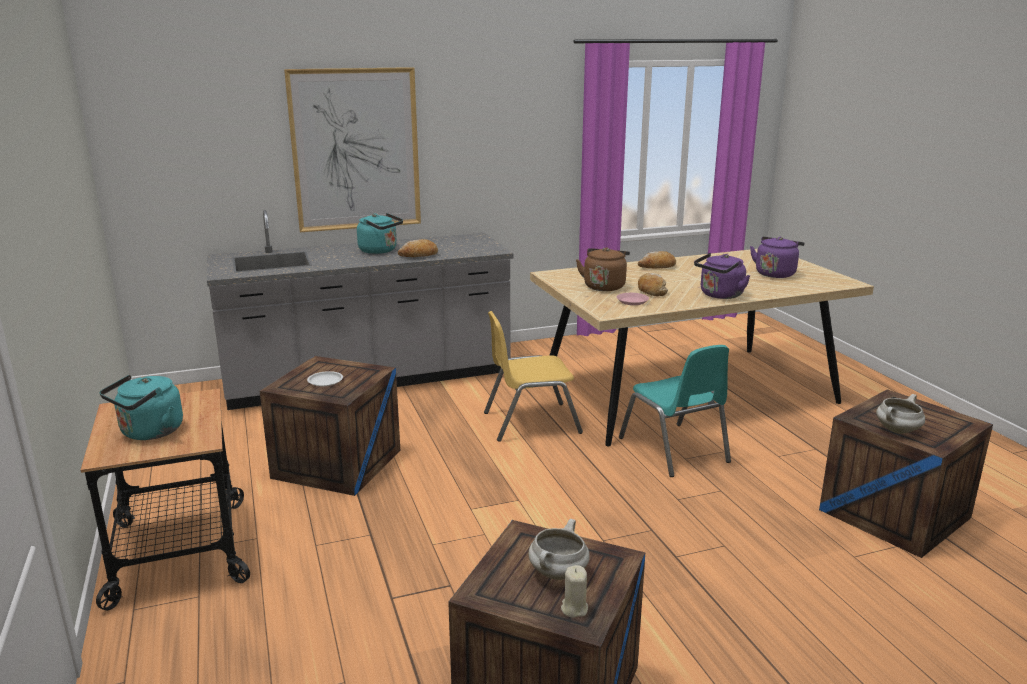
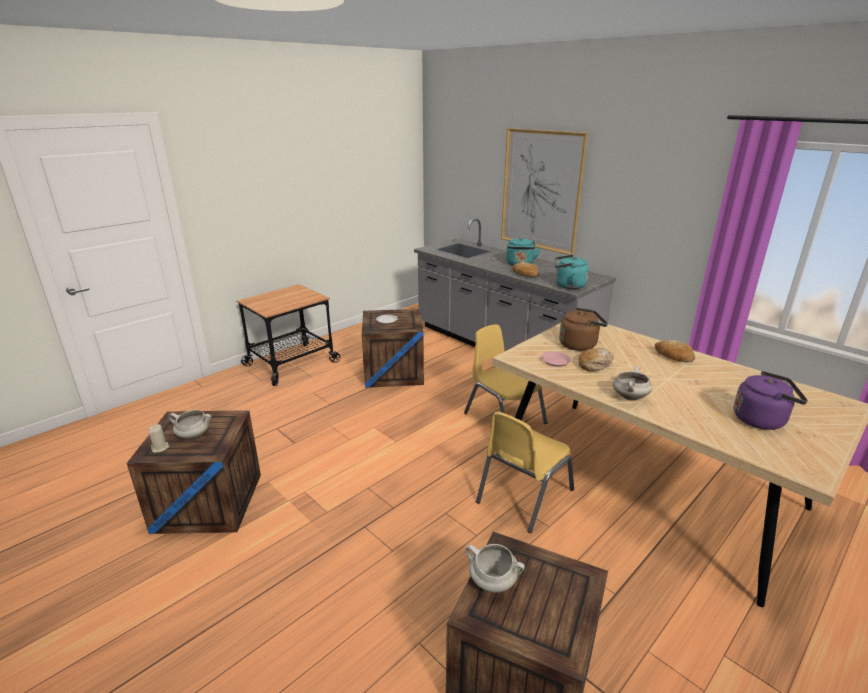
camera: 65 degrees right, 5 degrees up
turquoise kettle [100,375,183,440] -> turquoise kettle moved to [555,255,589,289]
turquoise chair [619,345,731,477] -> yellow chair [476,412,574,533]
purple kettle [694,253,750,299] -> white cooking pot [613,366,652,401]

